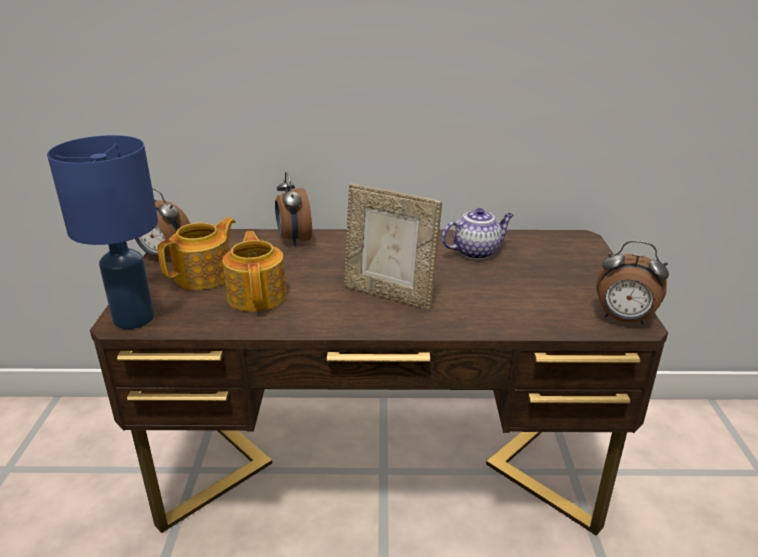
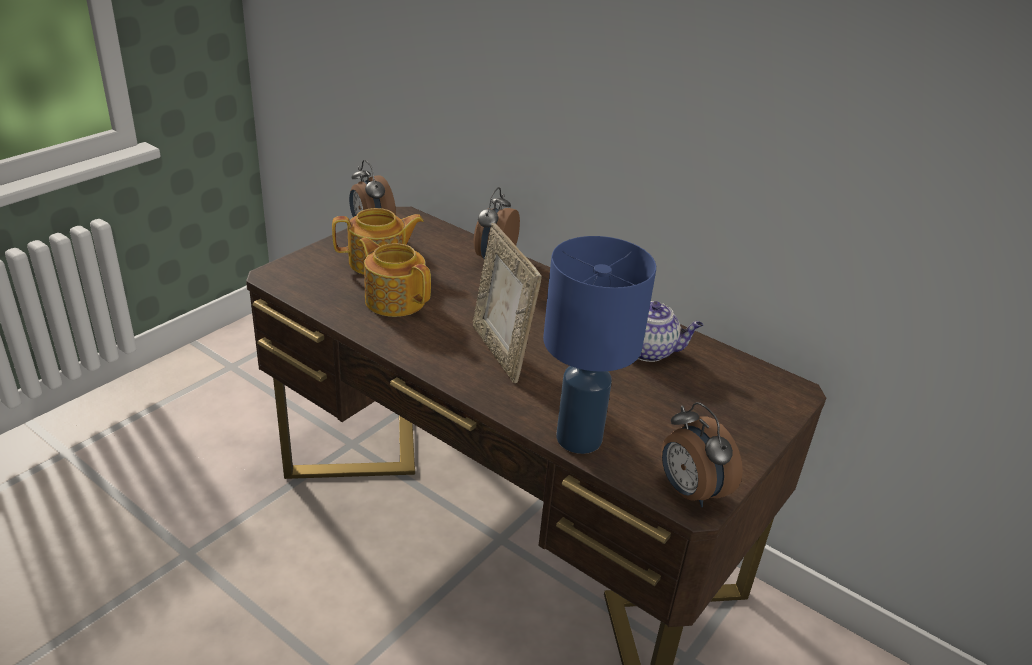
camera: 35 degrees right, 5 degrees up
blue table lamp [47,135,158,329] -> blue table lamp moved to [543,236,656,454]
teapot [222,231,287,312] -> teapot turned 75 degrees counterclockwise [358,237,431,317]

